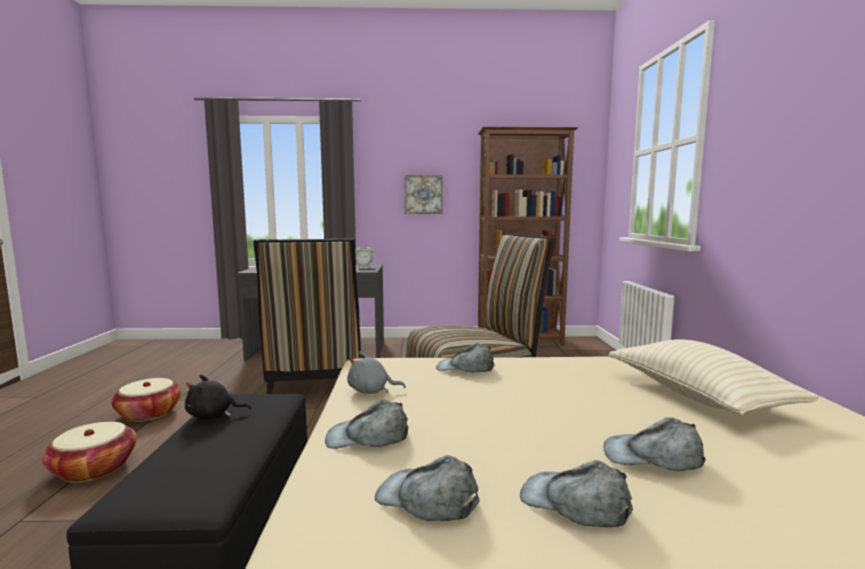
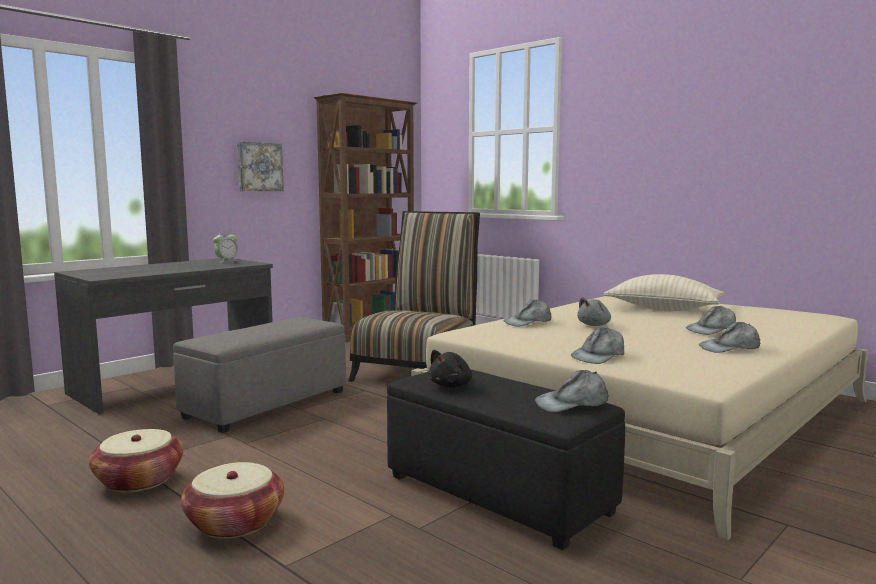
camera: 45 degrees left, 0 degrees up
chair [253,239,361,394] -> grey ottoman [173,317,346,433]
grey plush toy [347,352,406,394] -> grey plush toy moved to [577,297,611,326]
grey cap [375,455,480,521] -> grey cap moved to [535,370,609,412]

